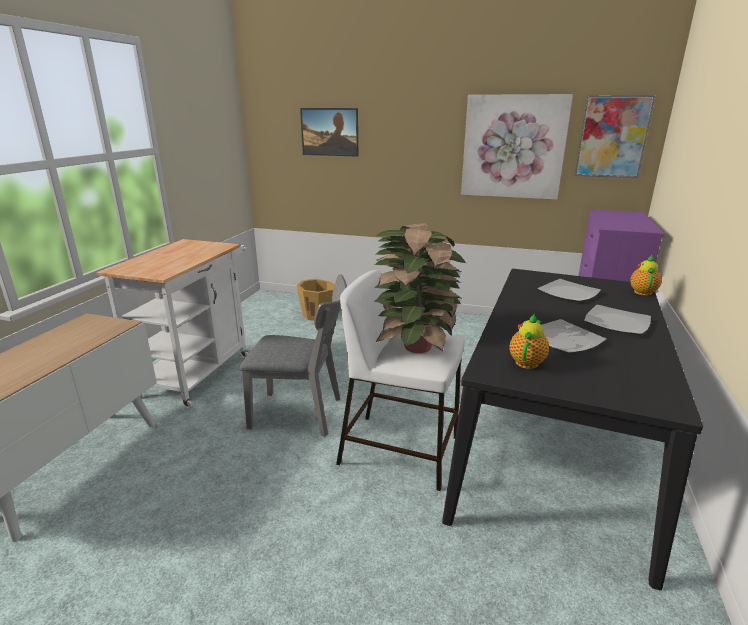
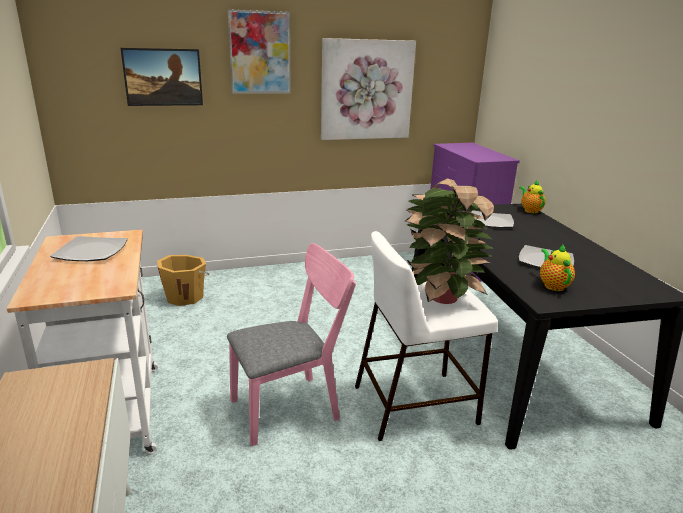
camera: 35 degrees left, 0 degrees up
grey chair [240,274,347,437] -> pink chair [227,243,356,446]
picture [575,95,656,178] -> picture moved to [228,9,291,94]
plate [584,305,651,335] -> plate moved to [50,236,128,261]

